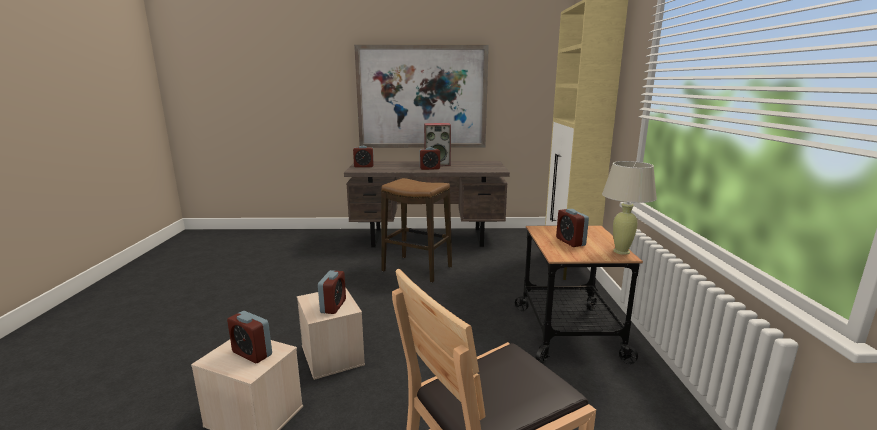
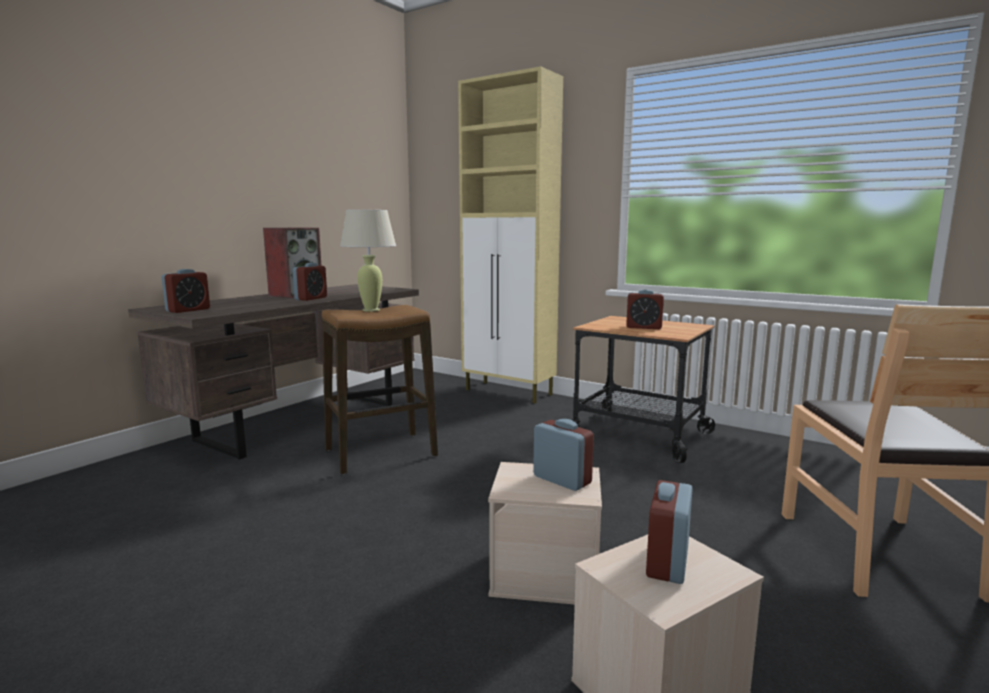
camera: 55 degrees left, 5 degrees down
alarm clock [227,311,272,363] -> alarm clock turned 135 degrees clockwise [646,480,693,584]
picture [354,45,489,148] -> none
beige table lamp [602,161,657,255] -> beige table lamp moved to [340,210,396,312]

